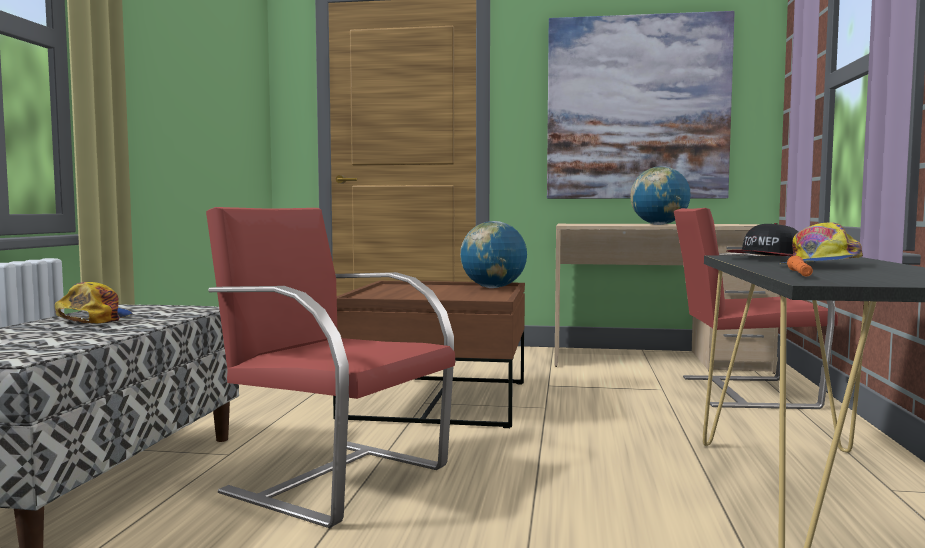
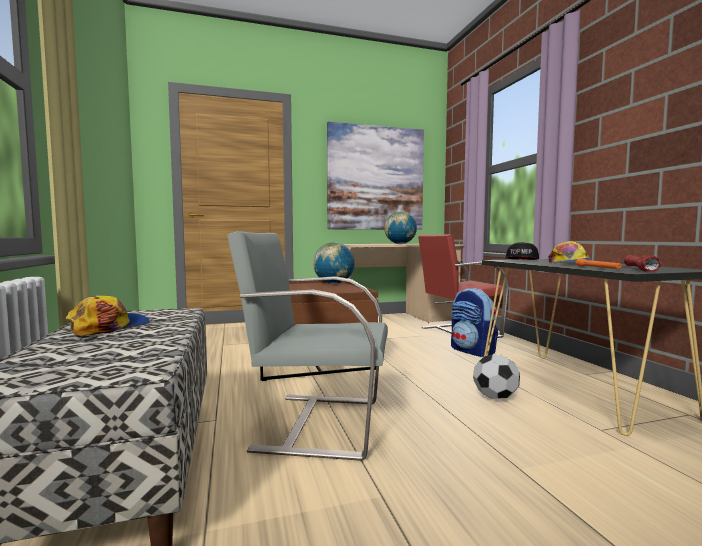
camera: 25 degrees left, 0 degrees up
cap [55,282,133,323] -> cap turned 60 degrees clockwise [66,296,150,335]
red chair [206,207,455,528] -> grey chair [227,231,388,461]
none -> backpack [451,288,498,357]
none -> football [473,355,520,398]
none -> red flashlight [624,255,662,272]

